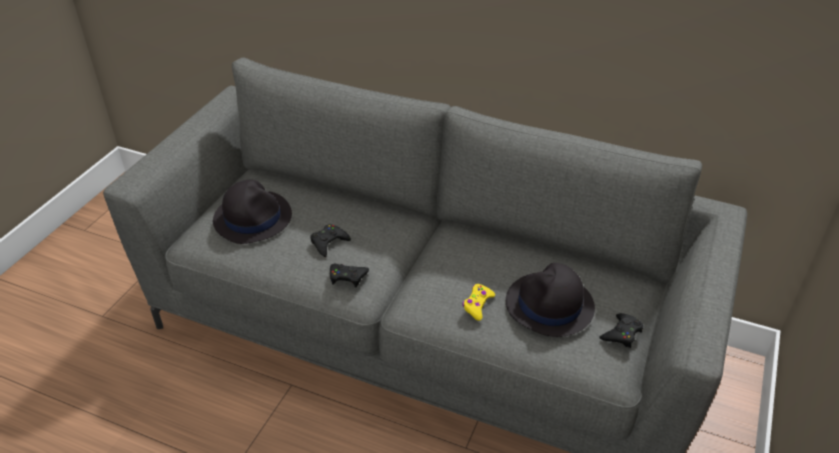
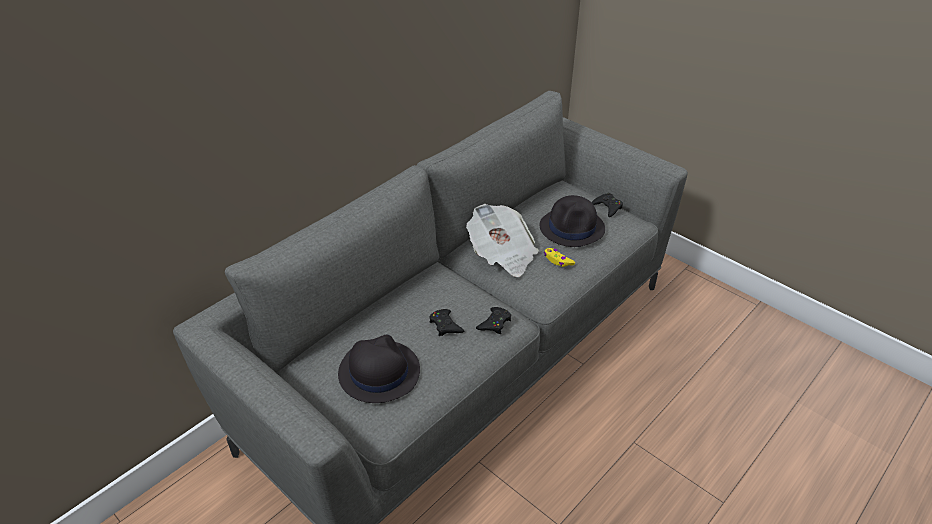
camera: 70 degrees left, 0 degrees up
none -> newspaper [466,204,539,277]

